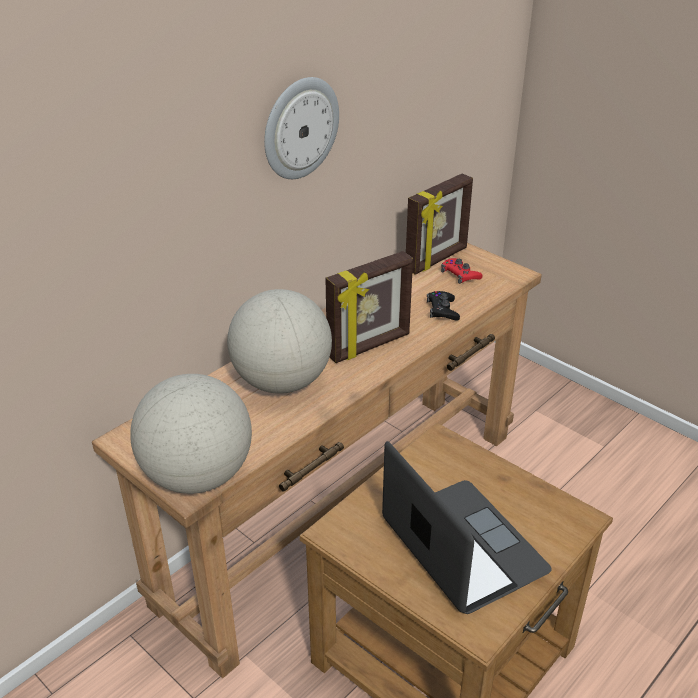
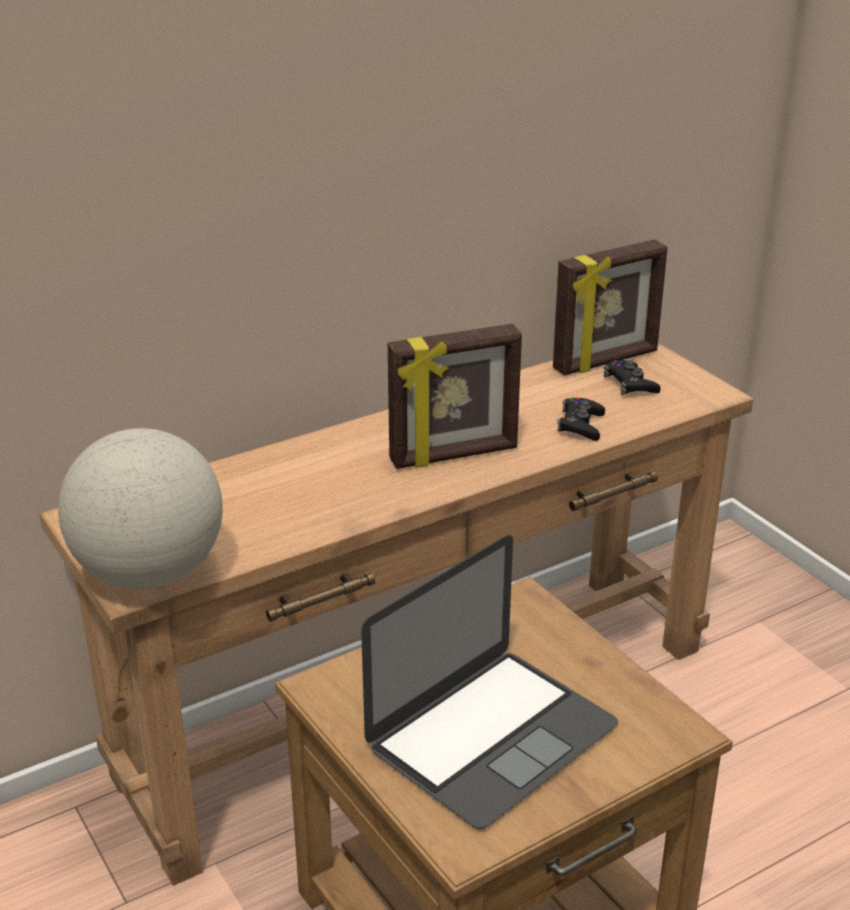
camera: 15 degrees right, 5 degrees down
globe [227,289,332,394] -> none
wall clock [264,77,339,179] -> none
laptop [382,441,552,614] -> laptop turned 60 degrees clockwise [361,535,618,829]
red game controller [441,258,482,284] -> black game controller [604,360,661,395]

